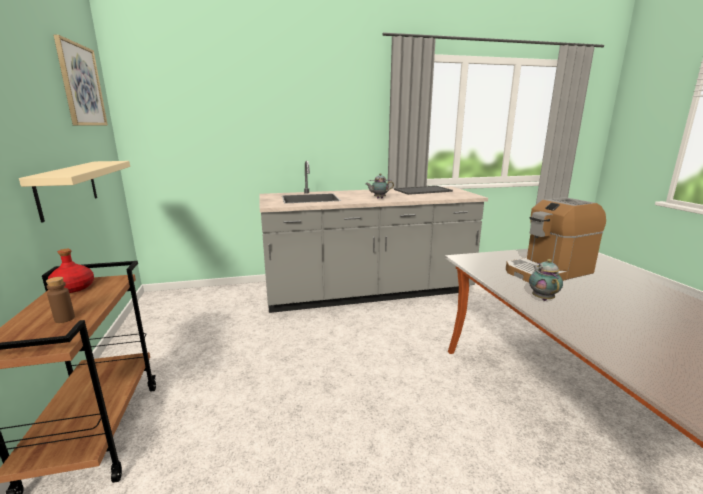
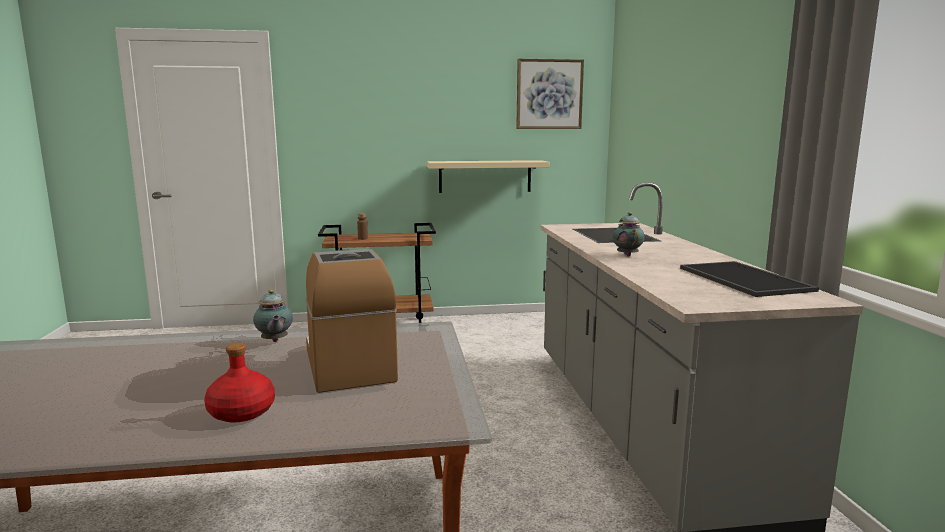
camera: 95 degrees right, 5 degrees down
red bottle [48,249,94,293] -> red bottle moved to [204,343,275,422]
teapot [529,259,563,301] -> teapot turned 60 degrees clockwise [253,290,293,342]

